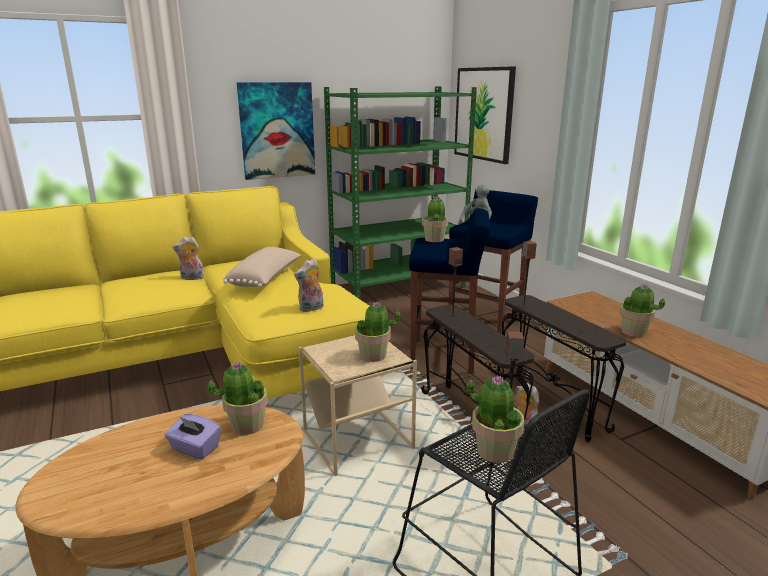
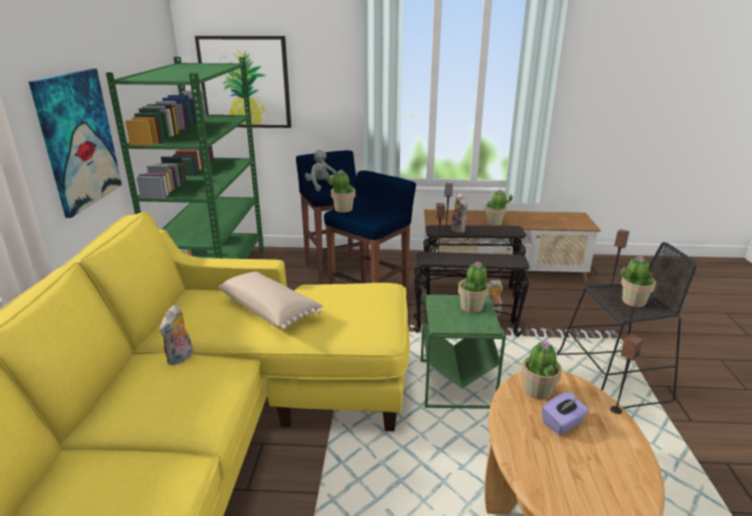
camera: 60 degrees left, 5 degrees up
plush toy [294,259,323,312] -> plush toy moved to [451,193,469,233]
beige side table [299,335,417,476] -> green side table [421,293,506,409]
none -> speaker [610,334,643,414]

